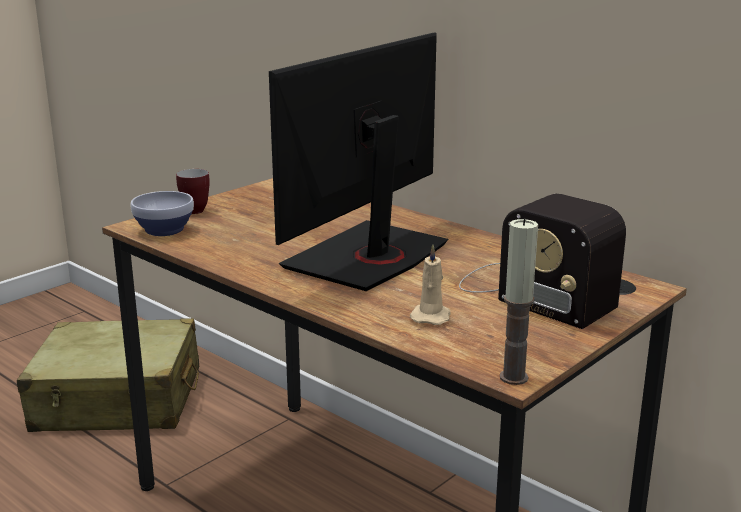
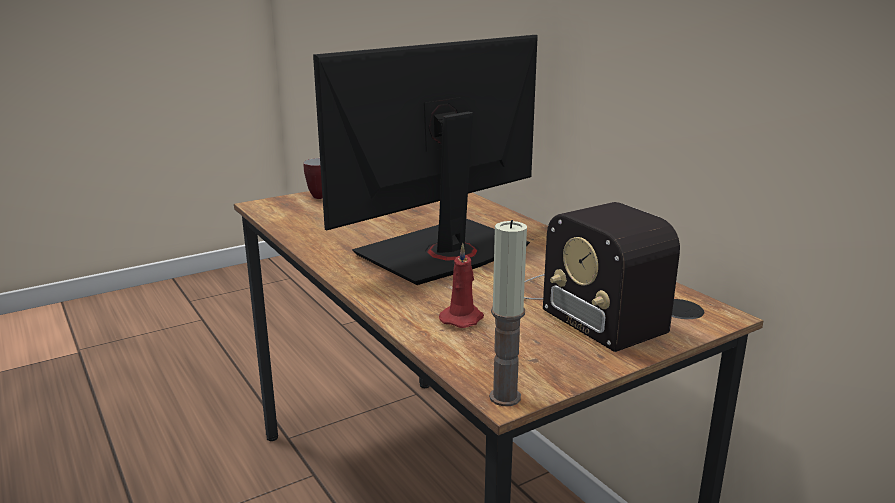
camera: 15 degrees right, 0 degrees up
beige suitcase [17,318,199,432] -> none
bowl [131,191,194,236] -> none
beige candle [410,245,451,325] -> red candle [439,243,484,328]

